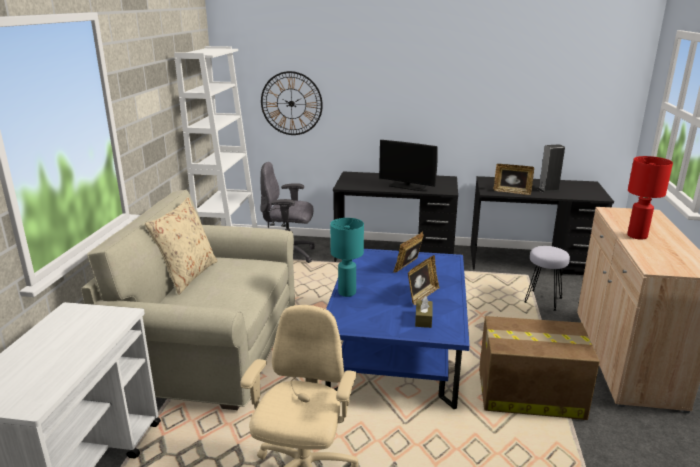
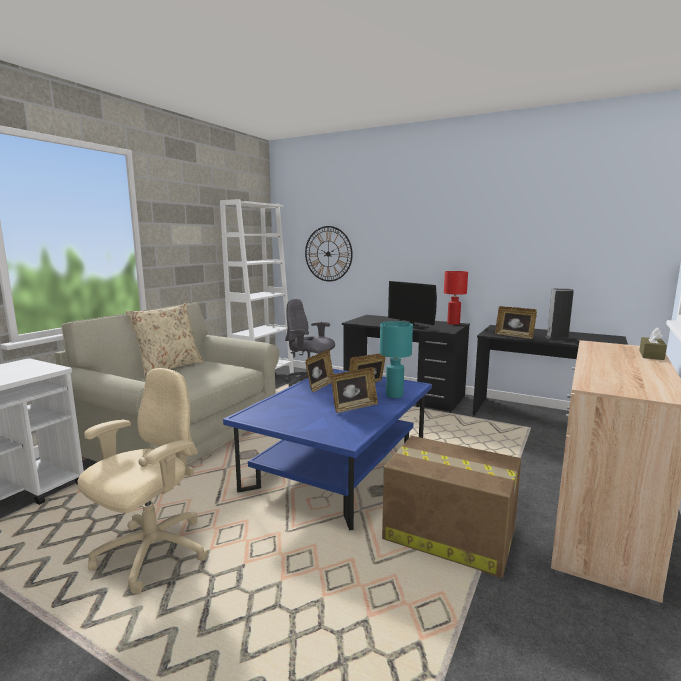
camera: 20 degrees right, 10 degrees down
turquoise table lamp [330,218,364,297] -> turquoise table lamp moved to [380,321,413,398]
brown tissue box [415,296,432,328] -> brown tissue box moved to [639,327,667,360]
grey stool [525,246,570,311] -> none
red table lamp [627,156,673,239] -> red table lamp moved to [444,271,468,325]
none -> picture frame [305,350,334,392]

